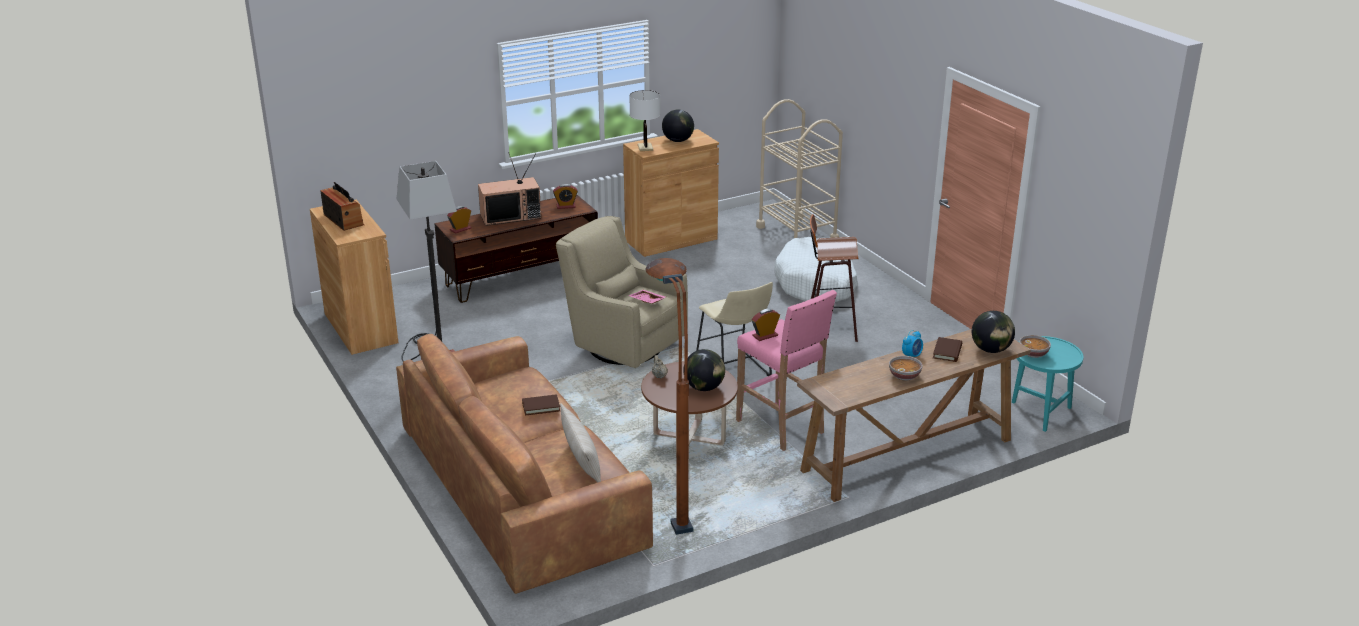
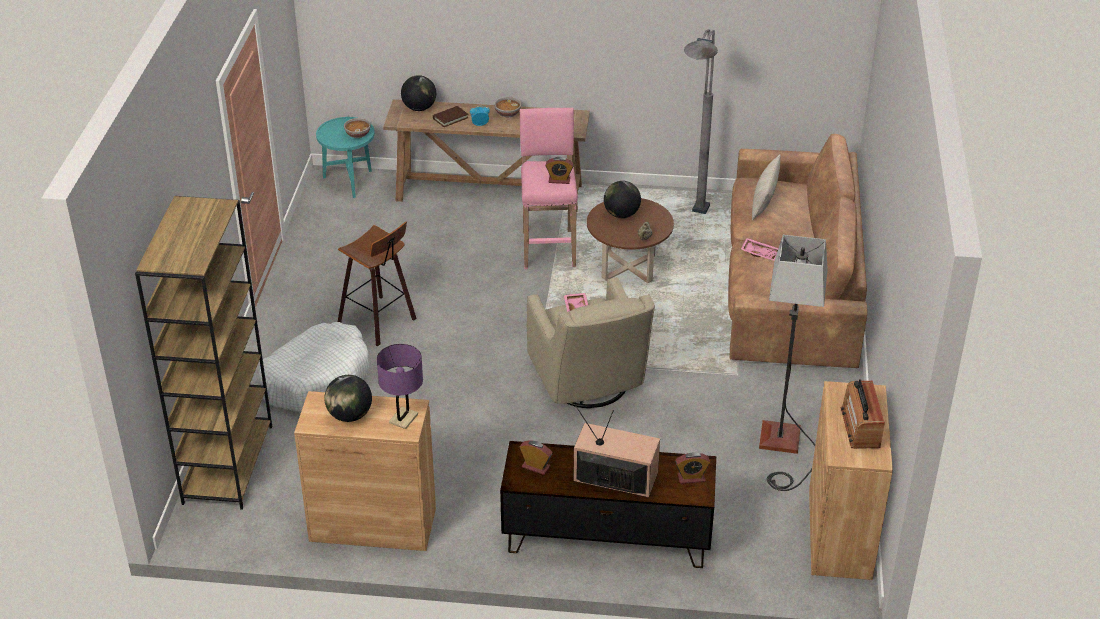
camera: 145 degrees left, 10 degrees up
brown book [522,394,560,416] -> pink tray [741,238,778,261]
white table lamp [629,90,660,151] -> purple table lamp [377,344,423,429]
brown floor lamp [645,258,693,535] -> grey floor lamp [684,29,718,214]
beige stool [696,282,773,376] -> none
beige cart [756,99,843,238] -> brown bookcase [135,196,272,510]

